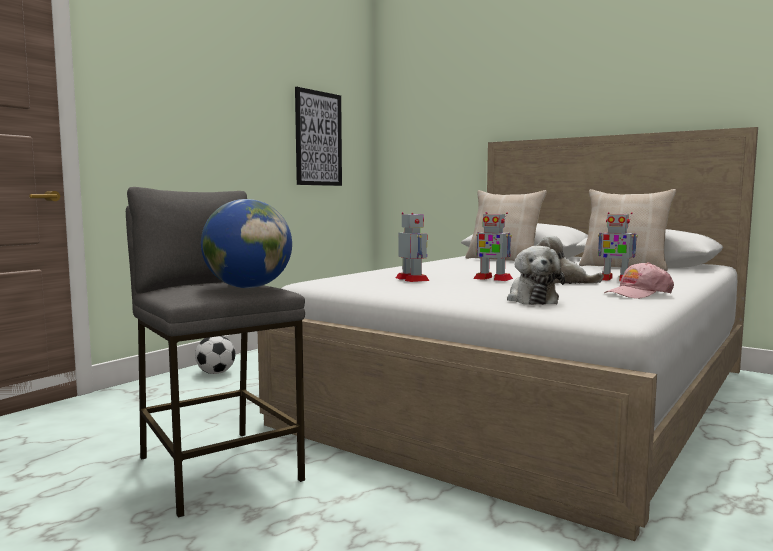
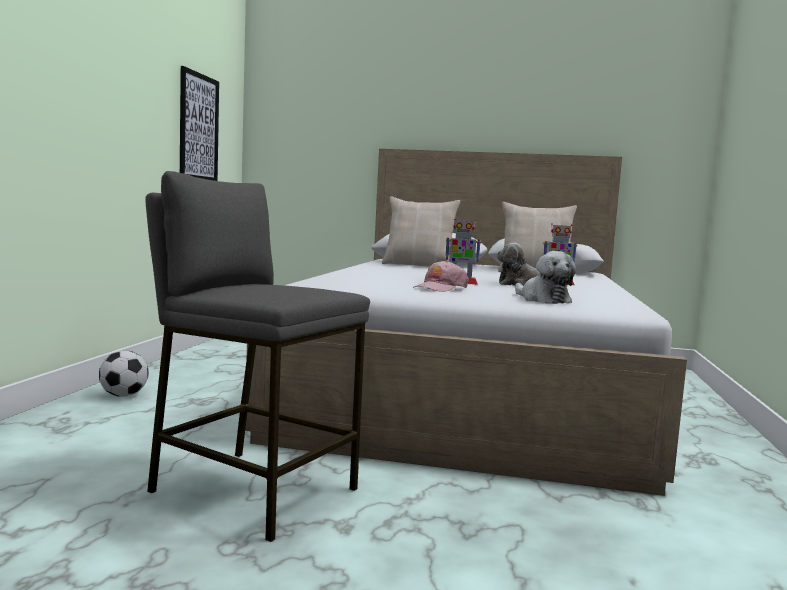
camera: 25 degrees left, 0 degrees up
globe [201,199,292,288] -> none
toy robot [395,212,429,282] -> none
pink cap [604,262,674,299] -> pink cap moved to [413,260,469,292]

